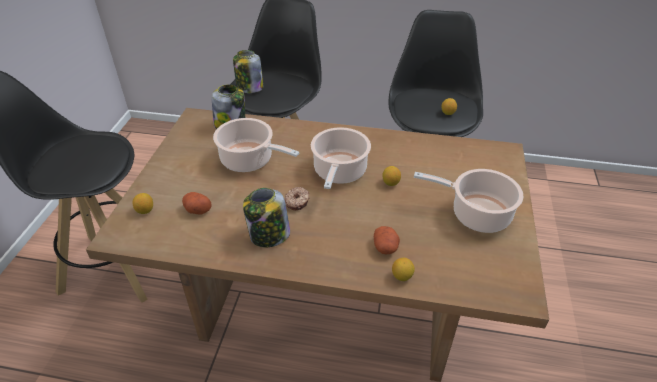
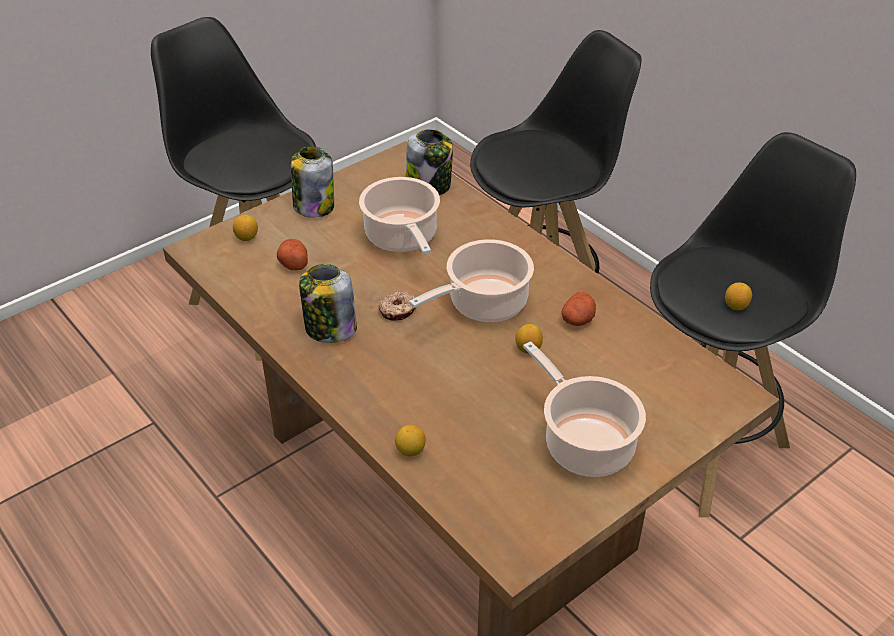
camera: 40 degrees right, 0 degrees up
jar [233,50,263,93] -> jar moved to [291,146,334,218]
potato [374,226,400,255] -> potato moved to [561,292,596,326]

